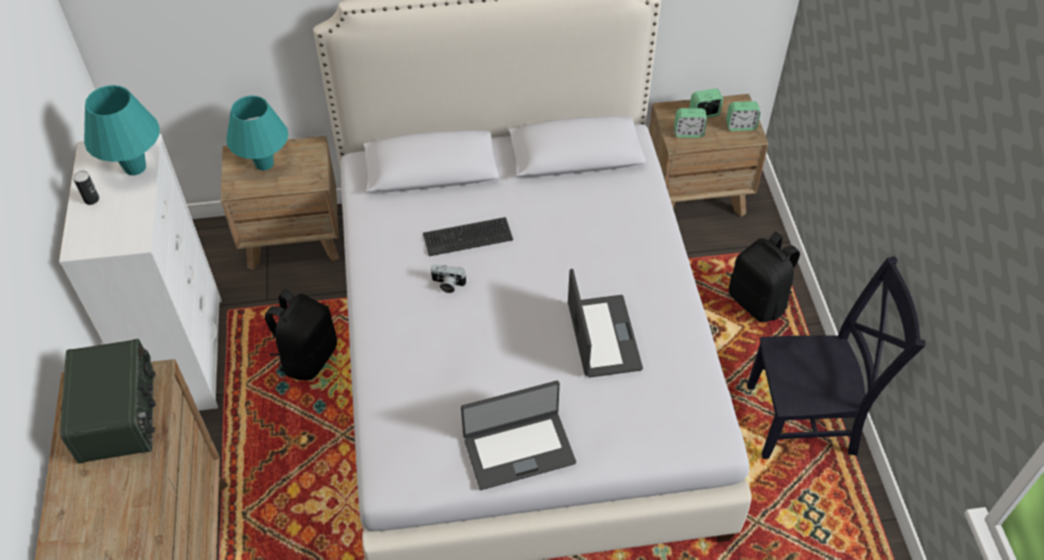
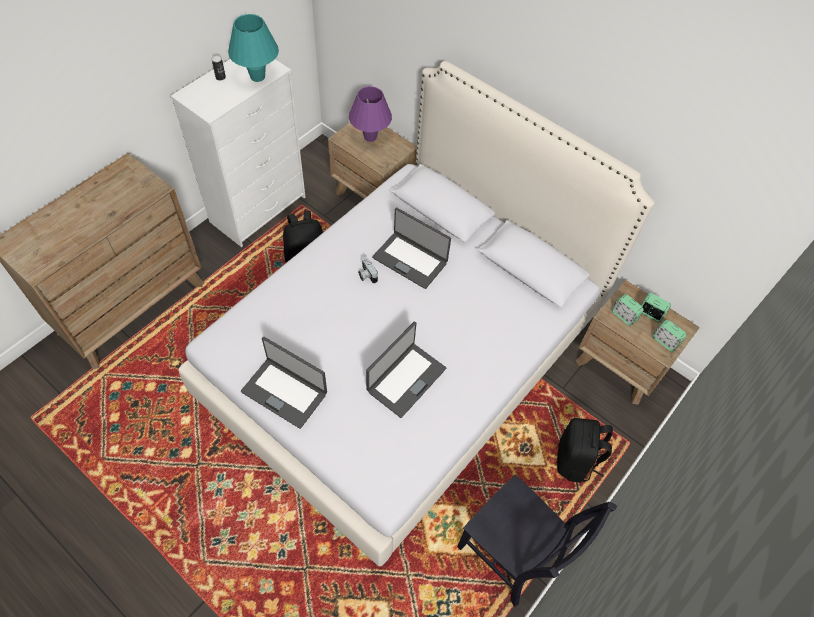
camera: 45 degrees right, 5 degrees up
radio [60,339,156,463] -> none
turquoise table lamp [226,96,288,171] -> purple table lamp [349,86,392,142]
keyboard [423,217,513,256] -> laptop [372,208,451,289]

